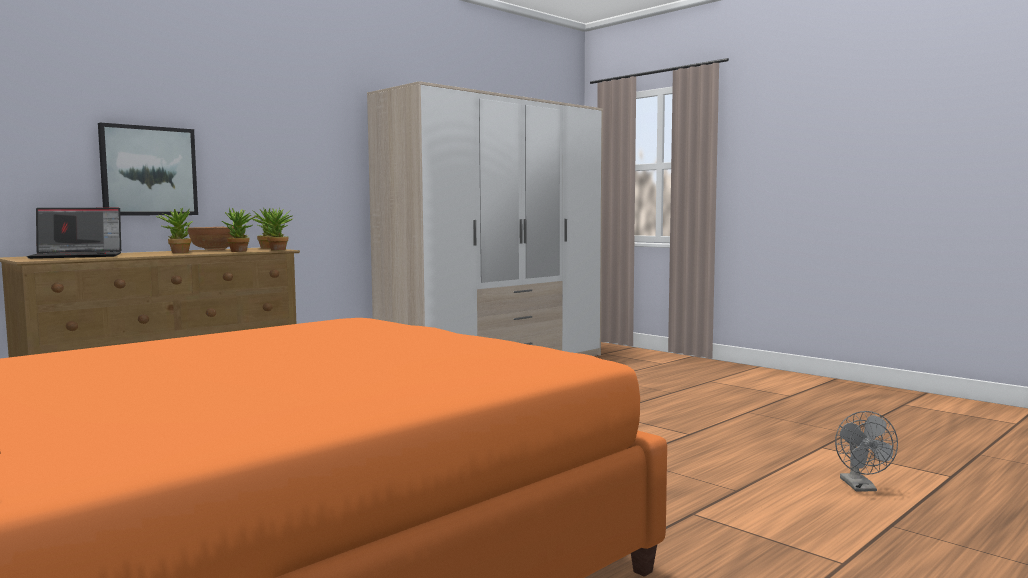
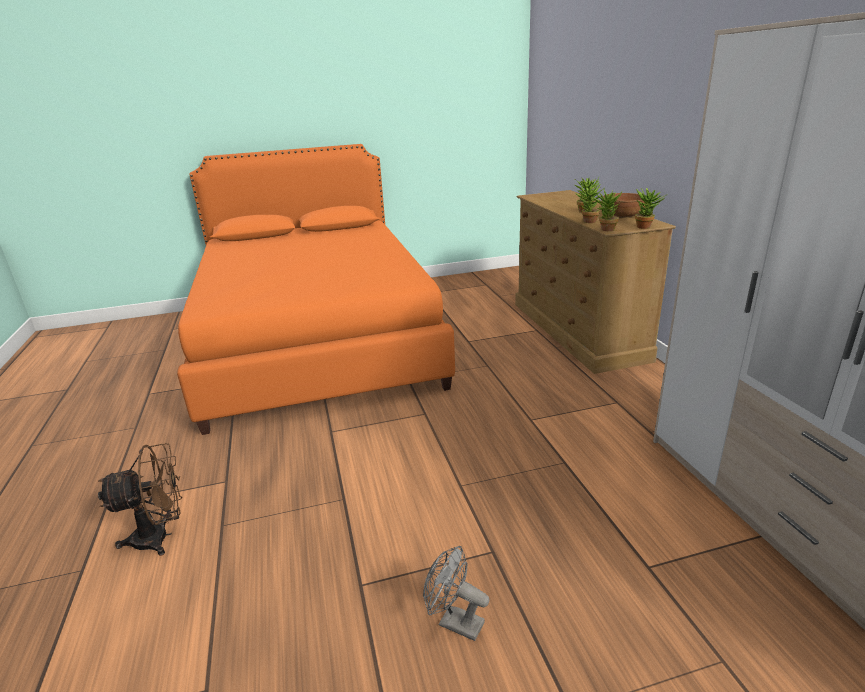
camera: 120 degrees right, 20 degrees up
laptop [27,208,121,259] -> none
picture [98,123,198,216] -> none
grey fan [835,411,898,491] -> grey fan moved to [423,546,489,641]
none -> brown fan [98,443,182,556]

